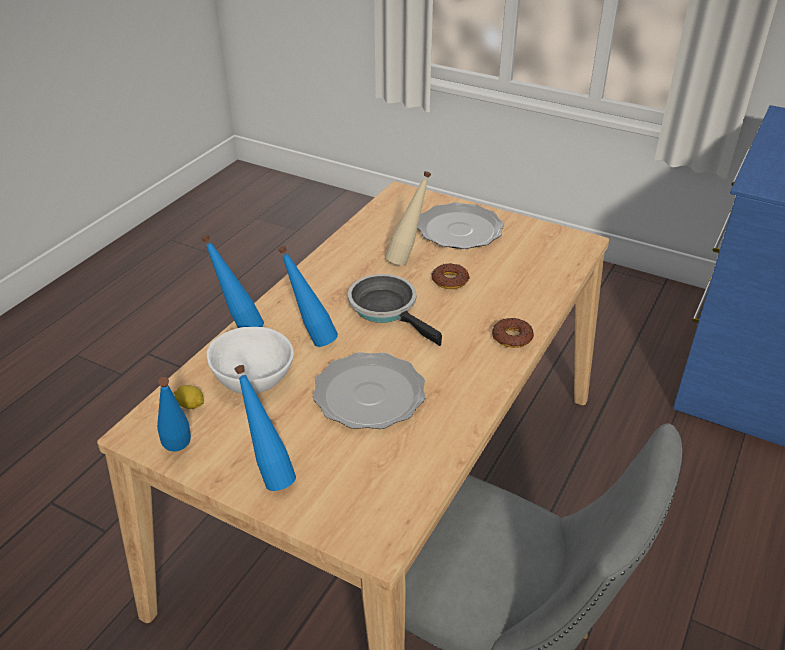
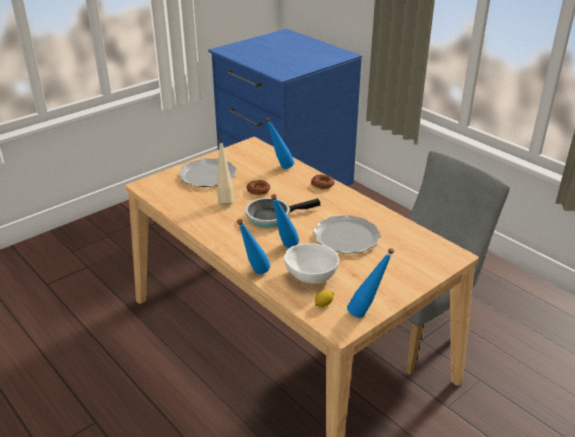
camera: 70 degrees left, 5 degrees down
blue bottle [234,365,296,491] -> blue bottle moved to [265,117,294,169]

